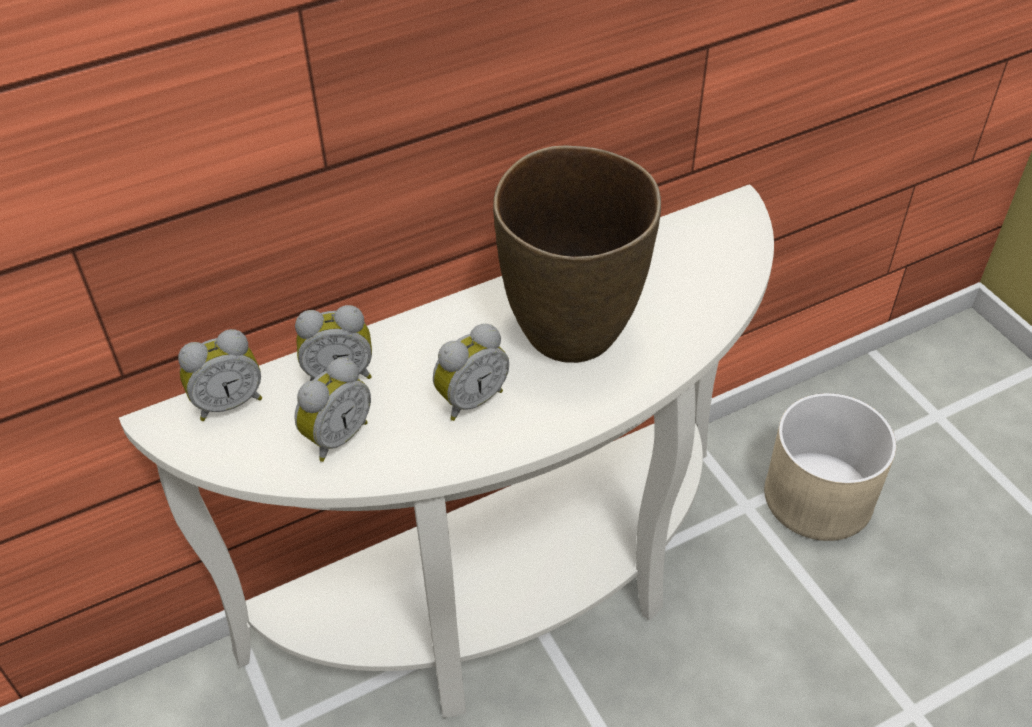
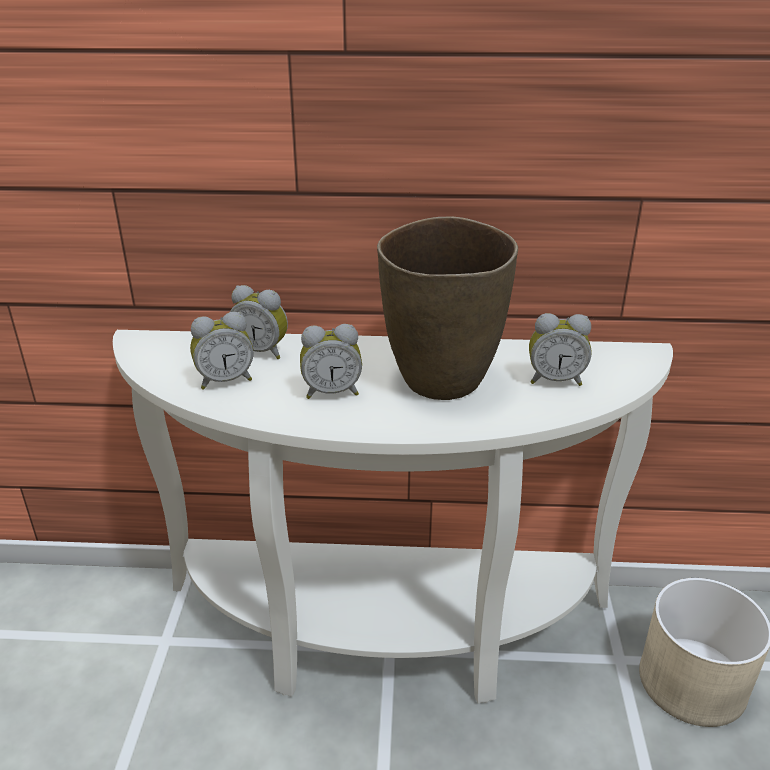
camera: 30 degrees right, 15 degrees down
alarm clock [178,329,262,421] -> alarm clock moved to [529,313,592,386]

